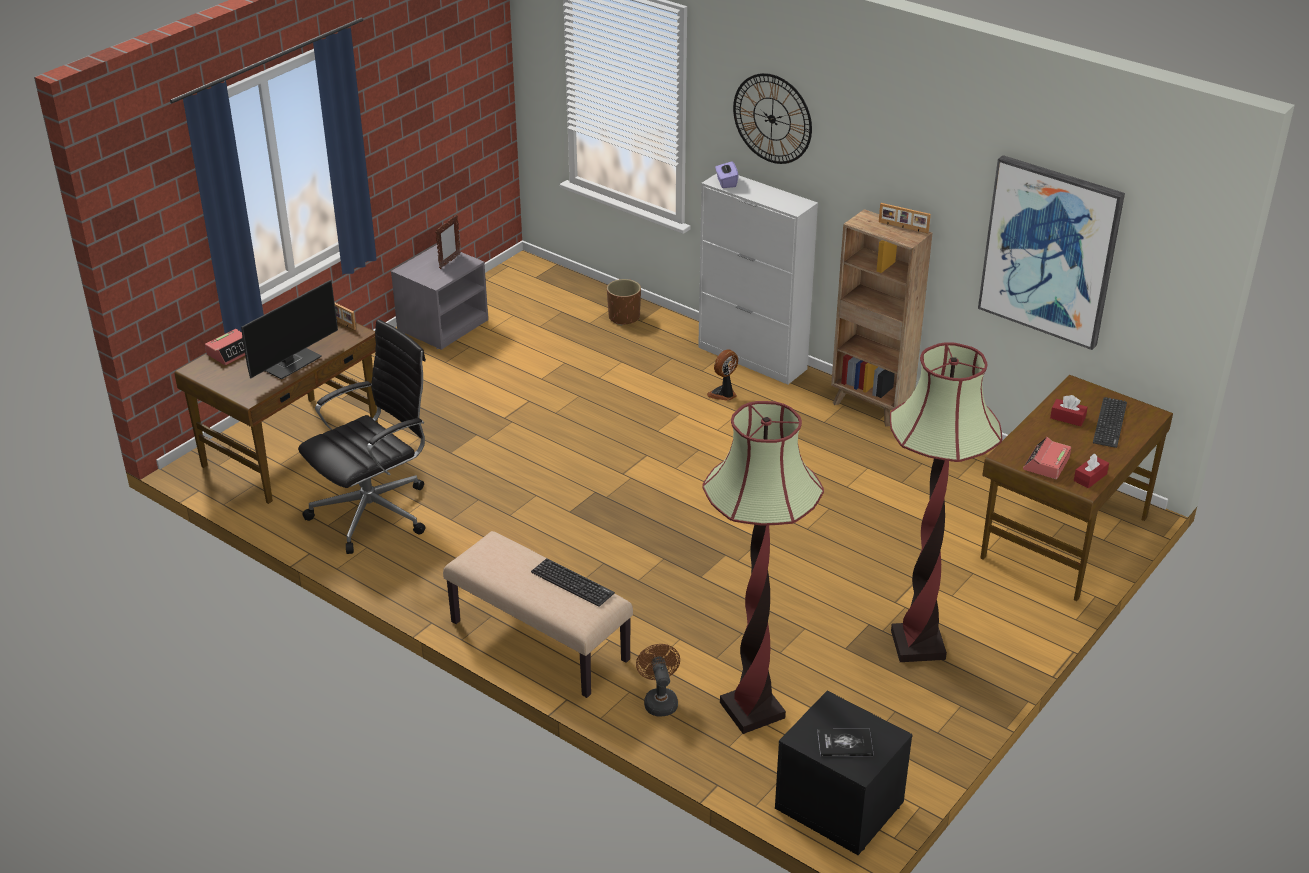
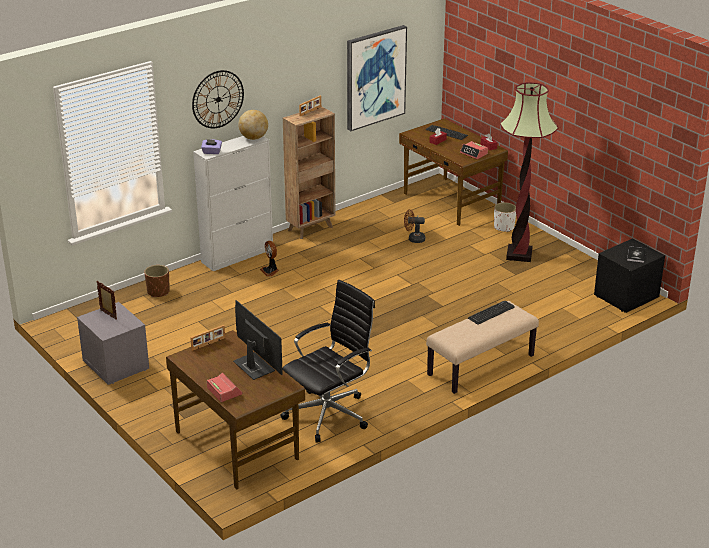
camera: 75 degrees left, 5 degrees down
black office chair [298,319,426,554] -> black office chair turned 75 degrees clockwise [280,280,375,443]
brown fan [636,644,680,717] -> brown fan moved to [404,209,425,243]
floor lamp [702,401,824,734] -> none
none -> globe [238,110,268,140]
none -> white planter [494,202,516,232]

